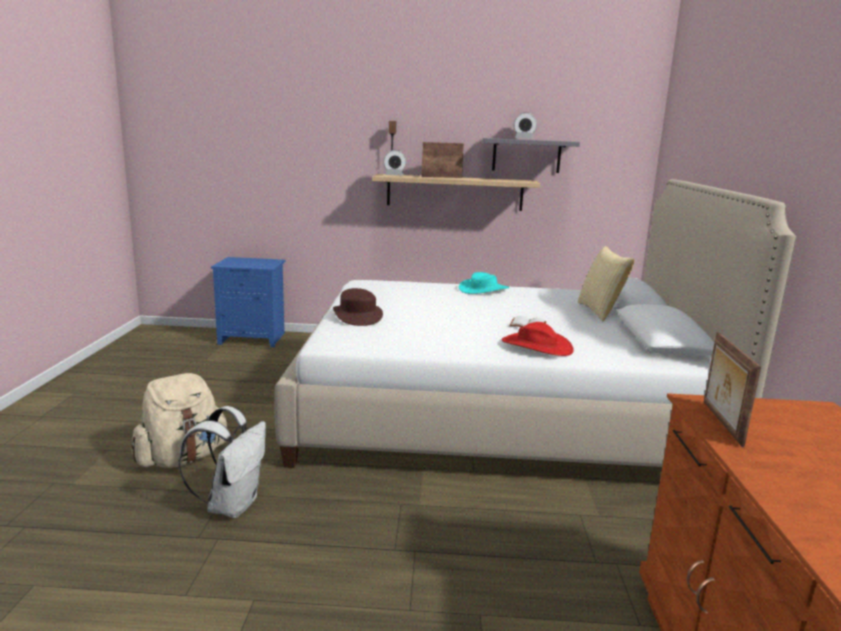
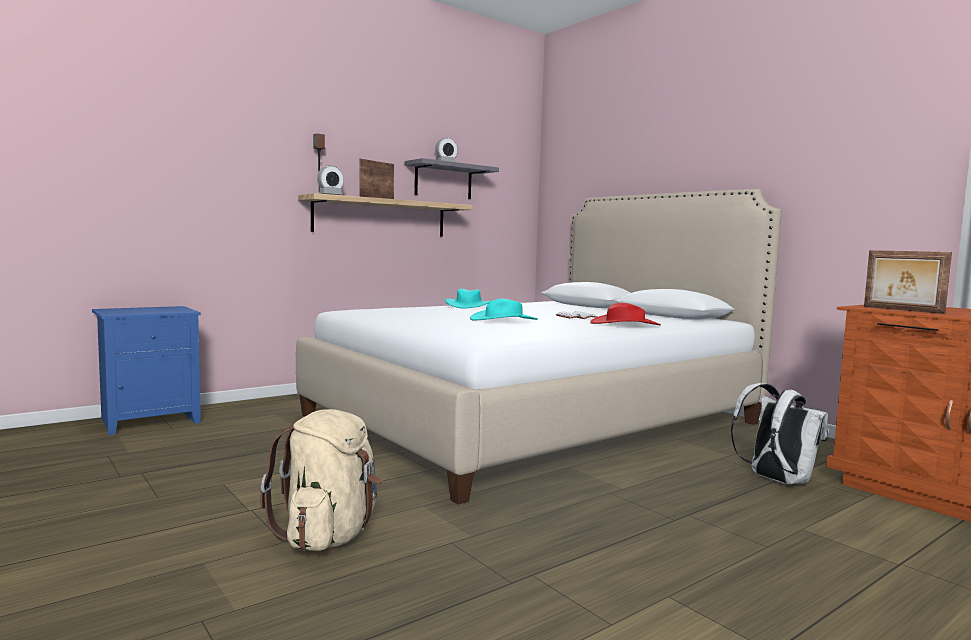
camera: 40 degrees left, 10 degrees down
white backpack [179,406,266,518] -> white backpack moved to [731,383,828,484]
brown hat [333,288,383,326] -> none
pillow [578,246,635,322] -> none
none -> turquoise hat [470,299,538,320]

